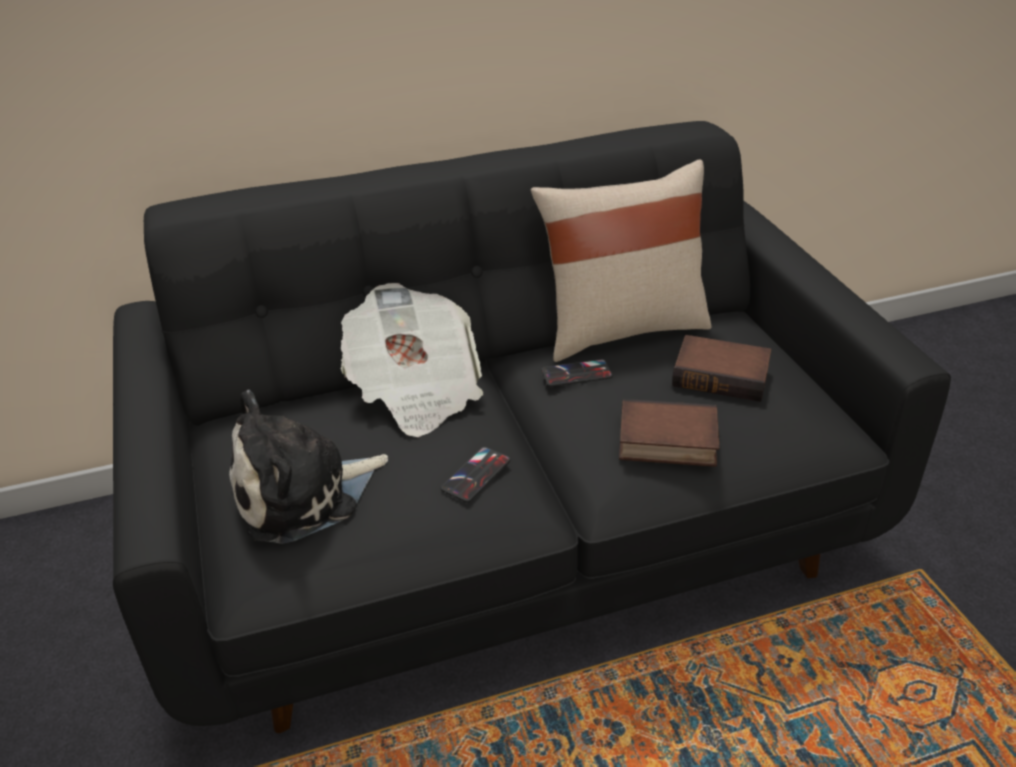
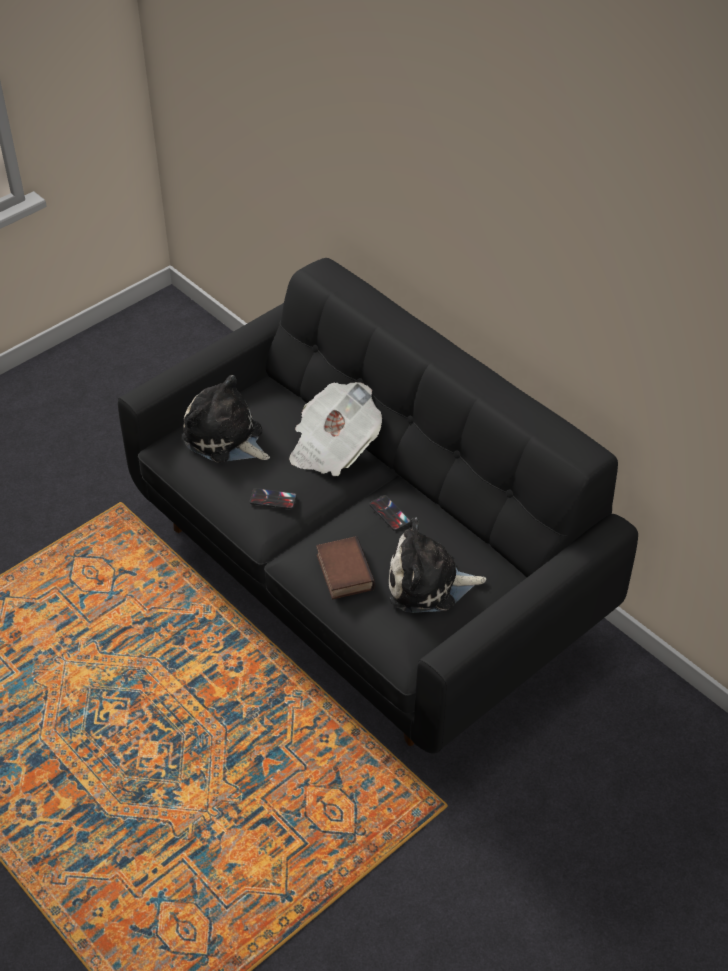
camera: 65 degrees right, 10 degrees up
beige pillow [531,160,712,362] -> none
book [672,335,771,402] -> plush toy [389,517,486,613]

